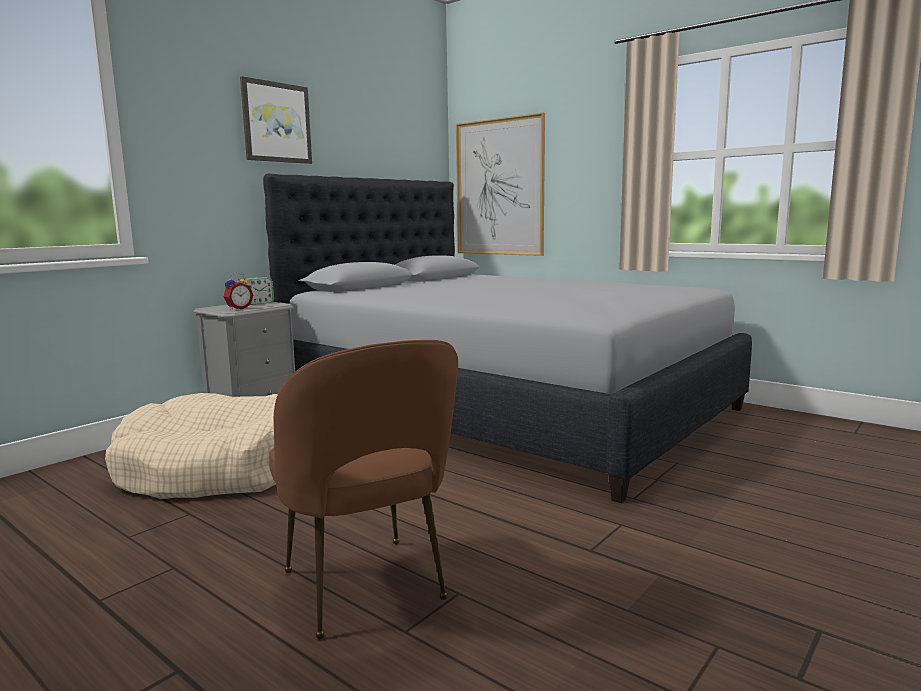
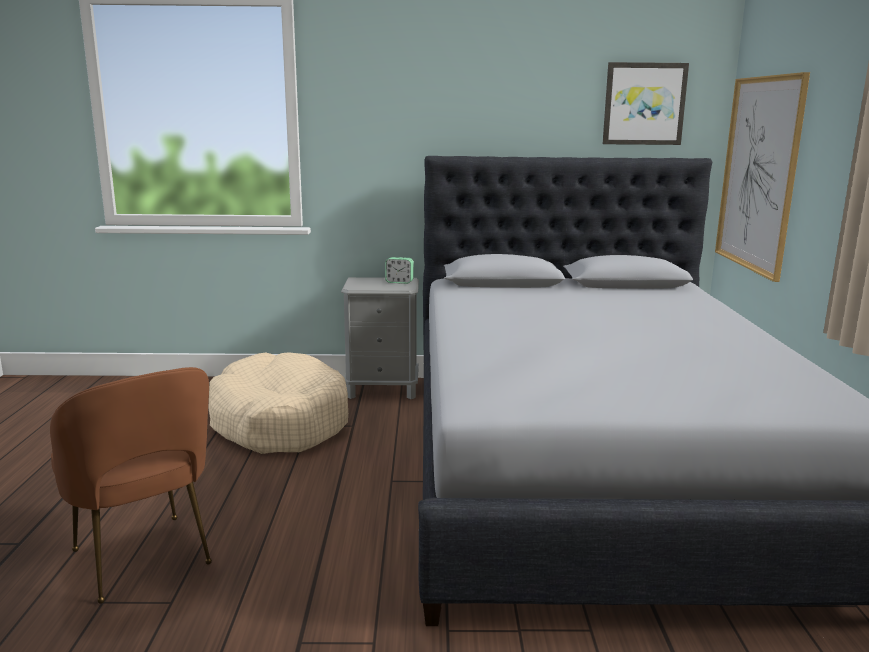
camera: 50 degrees right, 5 degrees up
alarm clock [223,273,253,310] -> none
picture [240,76,312,164] -> picture moved to [603,62,689,145]
brown chair [269,340,458,639] -> brown chair turned 60 degrees counterclockwise [50,367,212,604]

